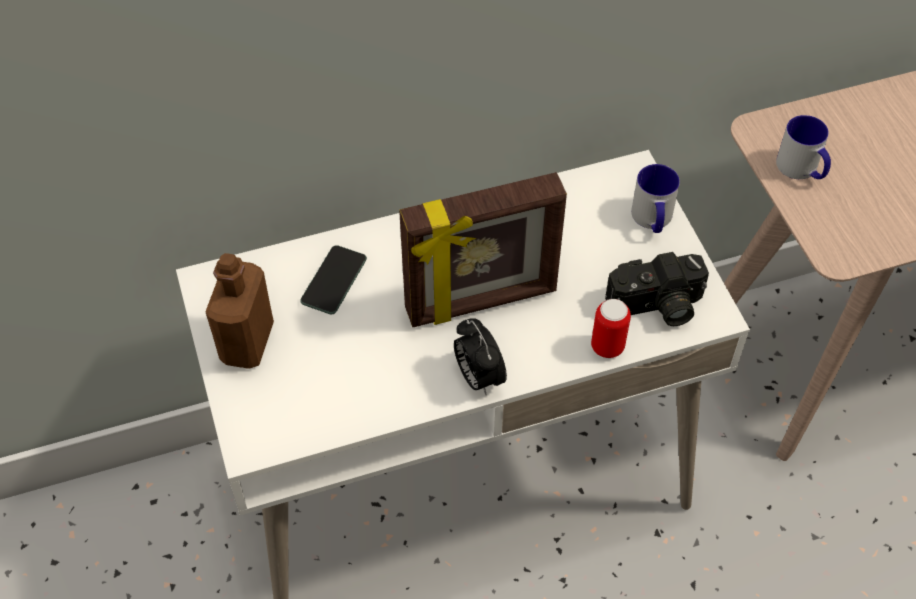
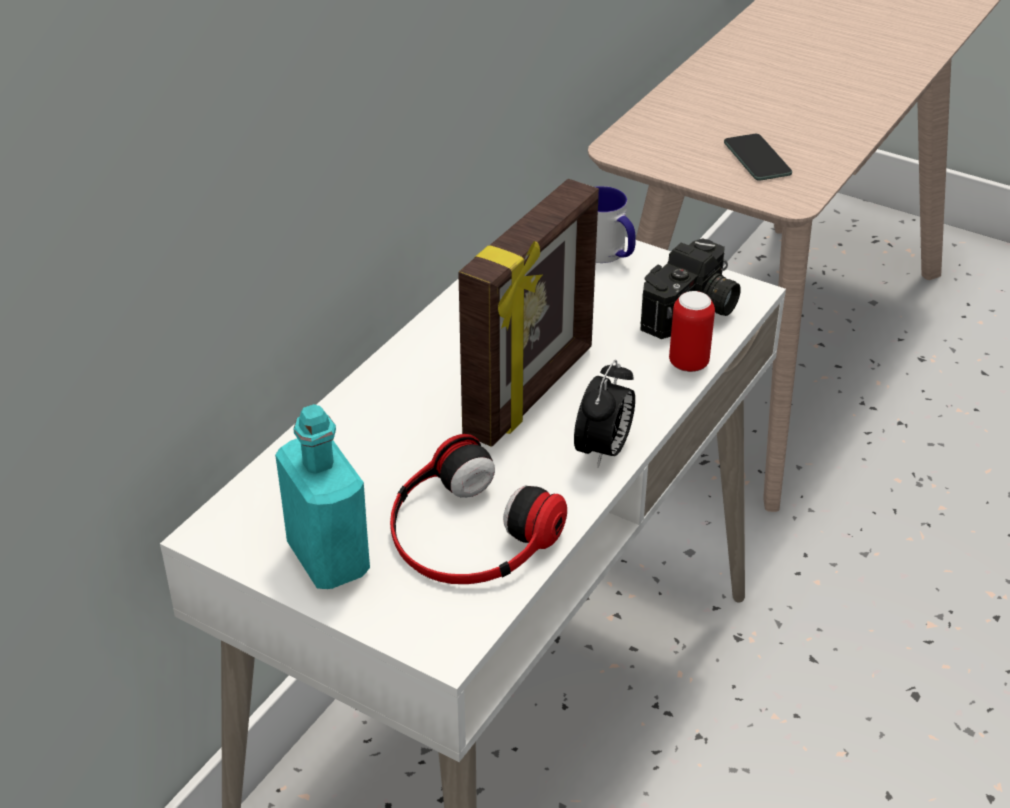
camera: 40 degrees left, 15 degrees down
brown bottle [205,253,274,369] -> turquoise bottle [275,404,370,589]
phone [300,245,367,314] -> phone moved to [724,134,792,181]
alarm clock [454,319,507,395] -> alarm clock turned 90 degrees counterclockwise [574,360,635,468]
mug [776,115,831,179] -> none
none -> headphones [390,434,567,584]

